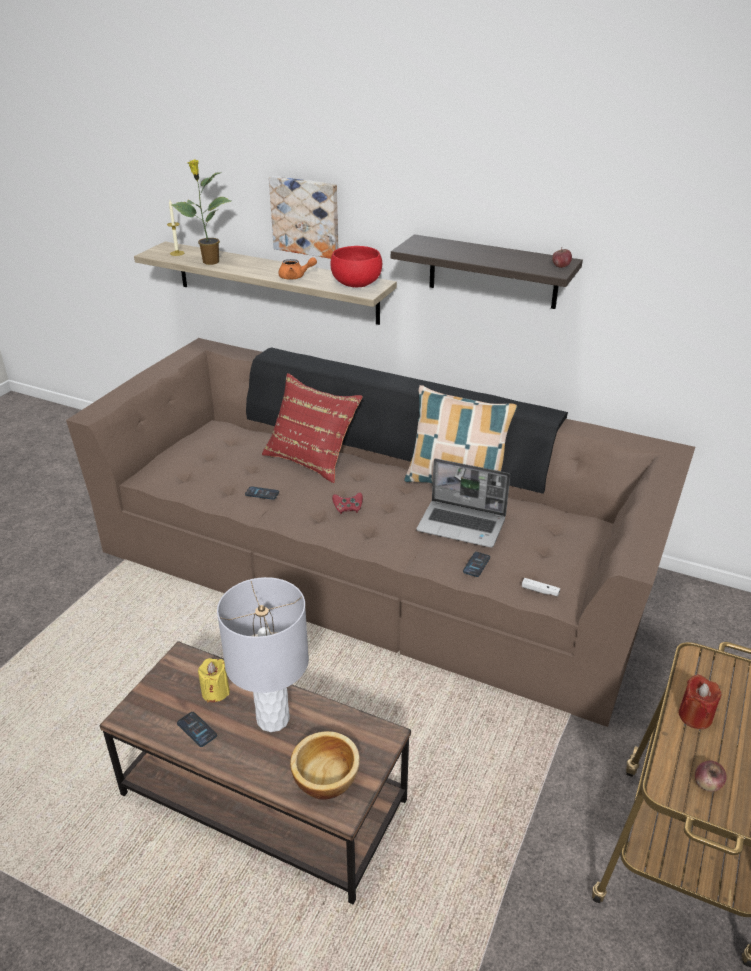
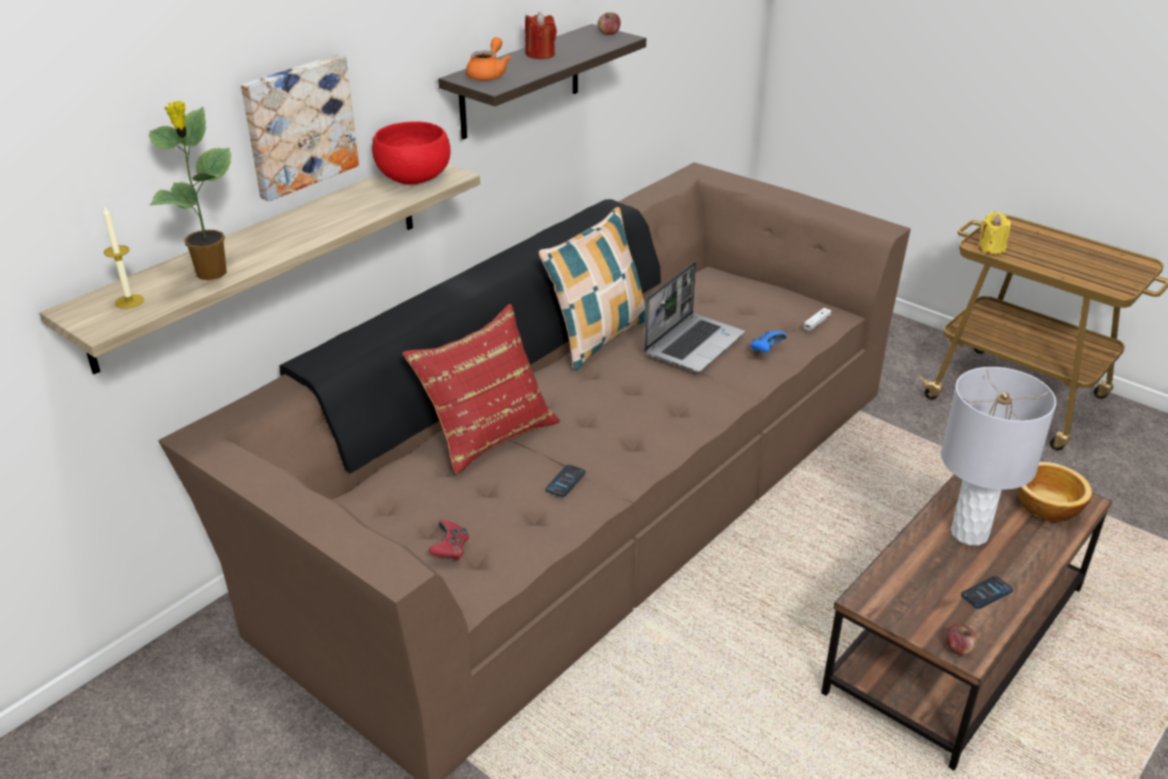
camera: 75 degrees left, 0 degrees up
yellow candle [198,658,230,703] -> yellow candle moved to [978,212,1011,254]
orange teapot [278,257,317,280] -> orange teapot moved to [466,37,511,81]
red game controller [332,493,363,514] -> red game controller moved to [429,520,469,560]
phone [463,552,490,577] -> blue game controller [750,331,787,352]
red candle [679,674,721,729] -> red candle moved to [525,12,557,59]
apple [695,761,727,792] -> apple moved to [946,624,977,655]

